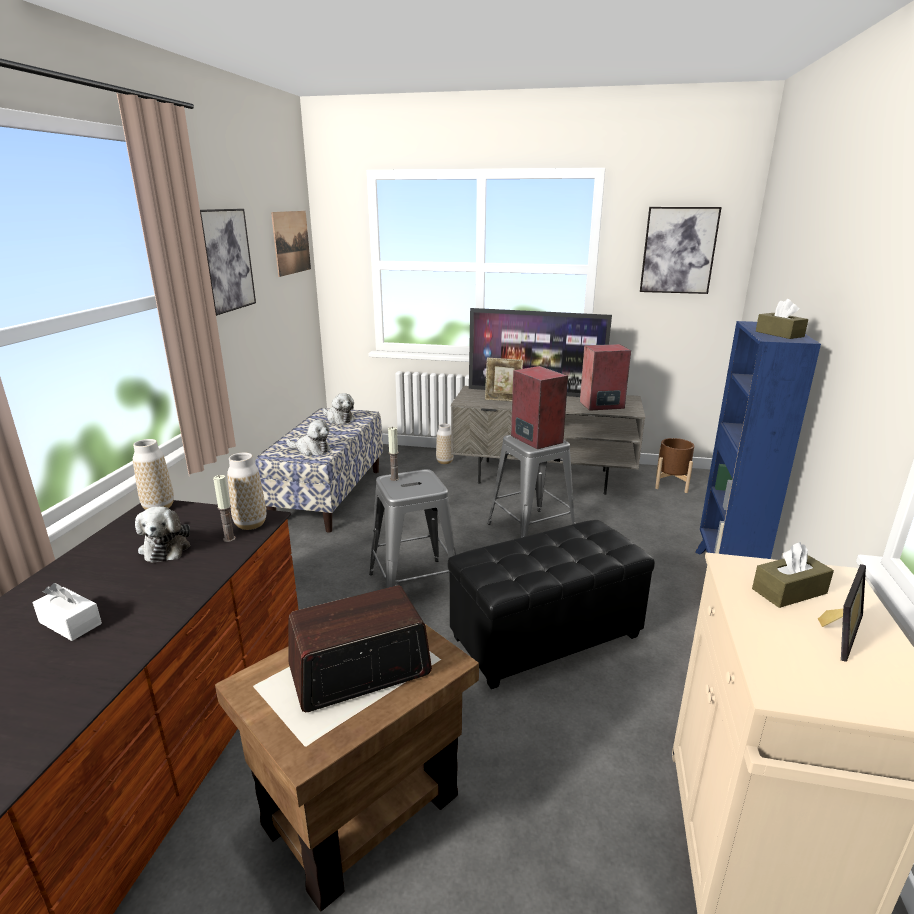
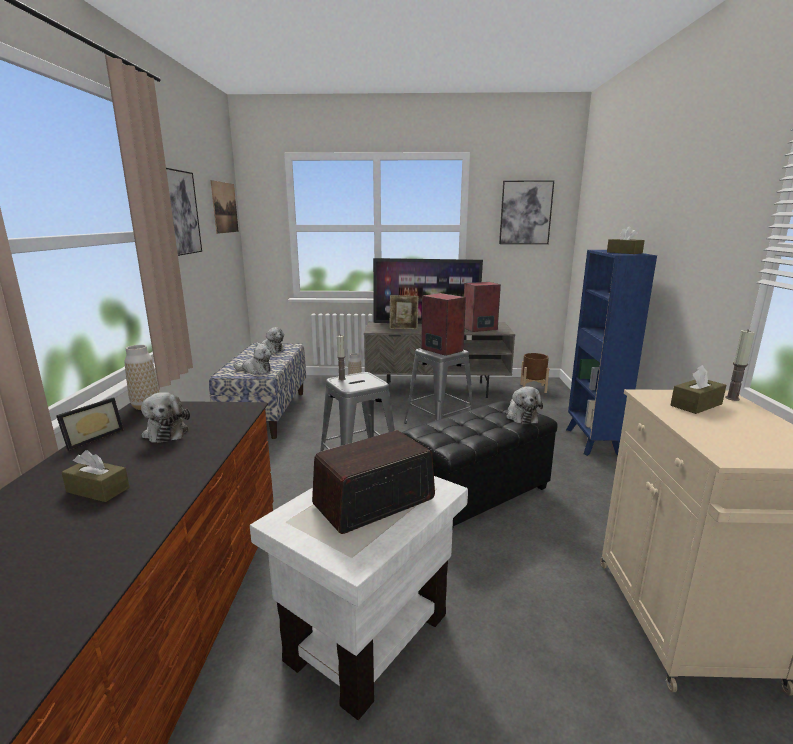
camera: 10 degrees left, 5 degrees down
white tissue box [33,583,102,641] -> brown tissue box [61,450,130,502]
candle [213,475,236,542] -> candle moved to [725,329,755,401]
brown side table [215,623,479,912] -> white side table [250,476,468,720]
vase [227,453,266,530] -> none
picture frame [818,564,866,662] -> picture frame moved to [56,397,124,451]
none -> plush toy [506,386,543,424]

